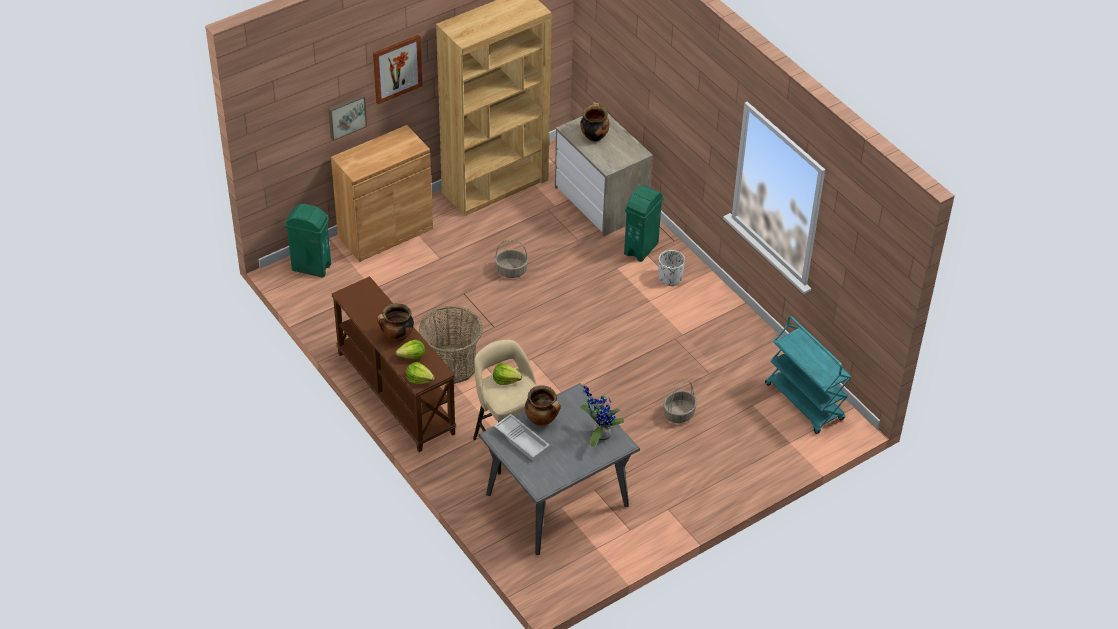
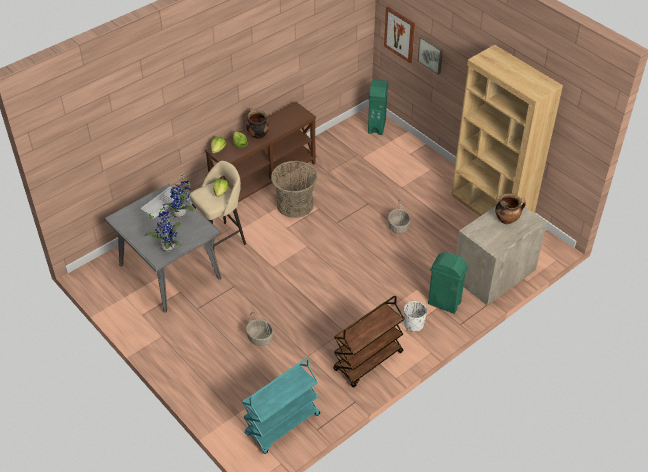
camera: 85 degrees right, 0 degrees up
brown cabinet [331,125,433,262] -> none
picture [373,34,422,104] -> picture moved to [384,6,415,63]
cooking pot [525,385,561,426] -> potted plant [163,172,195,218]
none -> brown cart [333,296,405,388]

